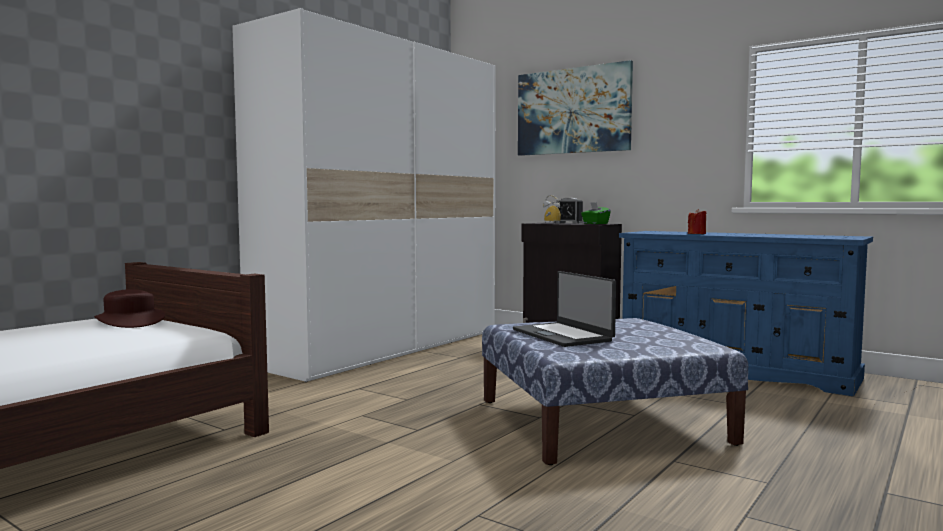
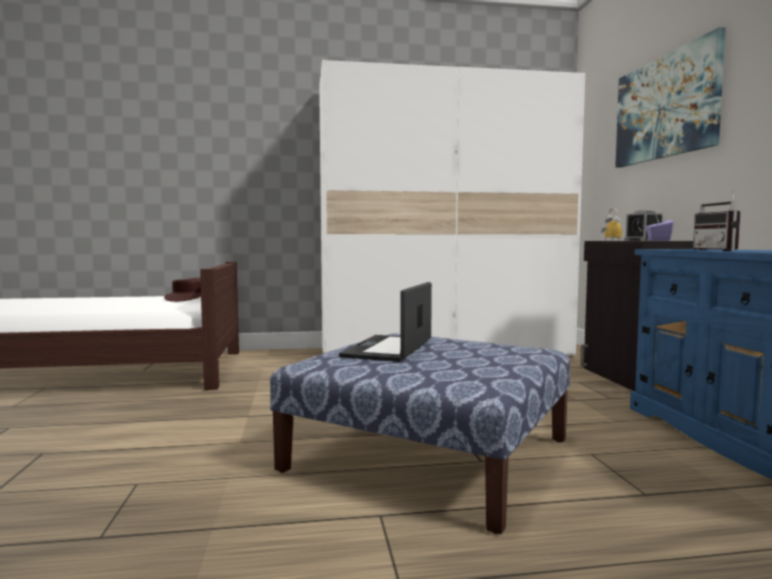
camera: 45 degrees right, 0 degrees up
green tissue box [581,202,611,224] -> purple tissue box [646,215,674,241]
red candle [688,209,706,234] -> radio [693,192,740,251]

